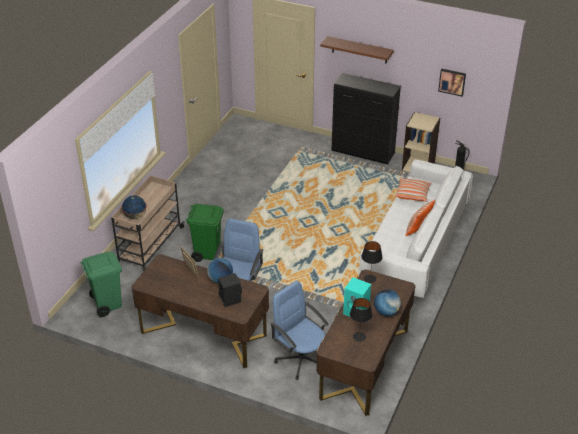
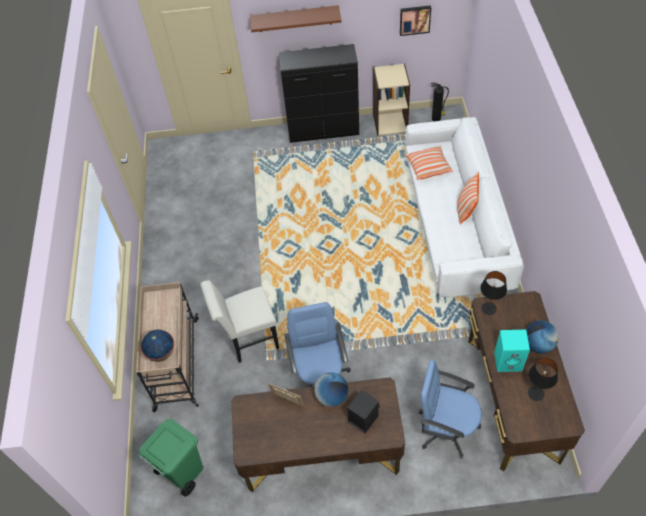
camera: 25 degrees left, 15 degrees up
green trash can [185,204,223,262] -> white chair [200,280,279,363]

